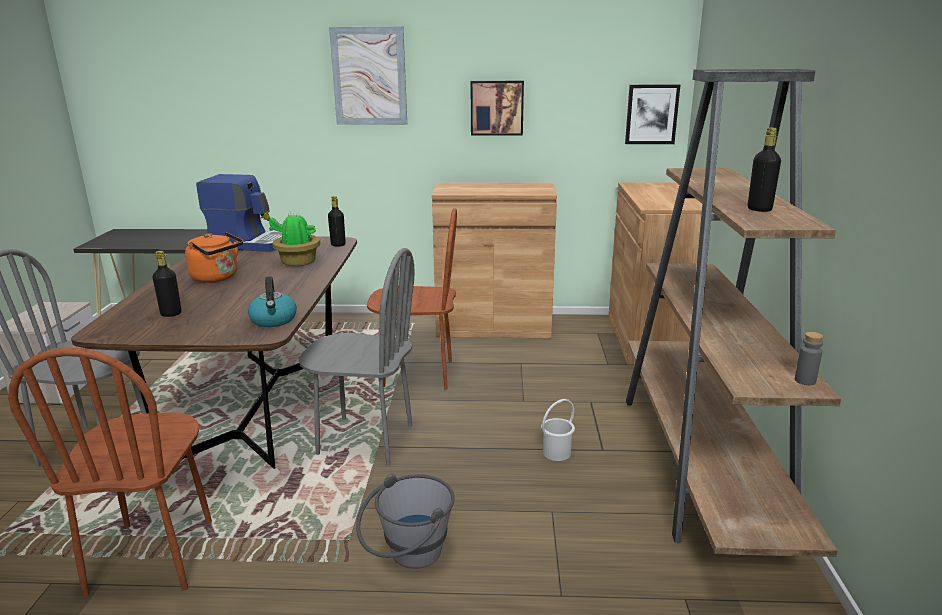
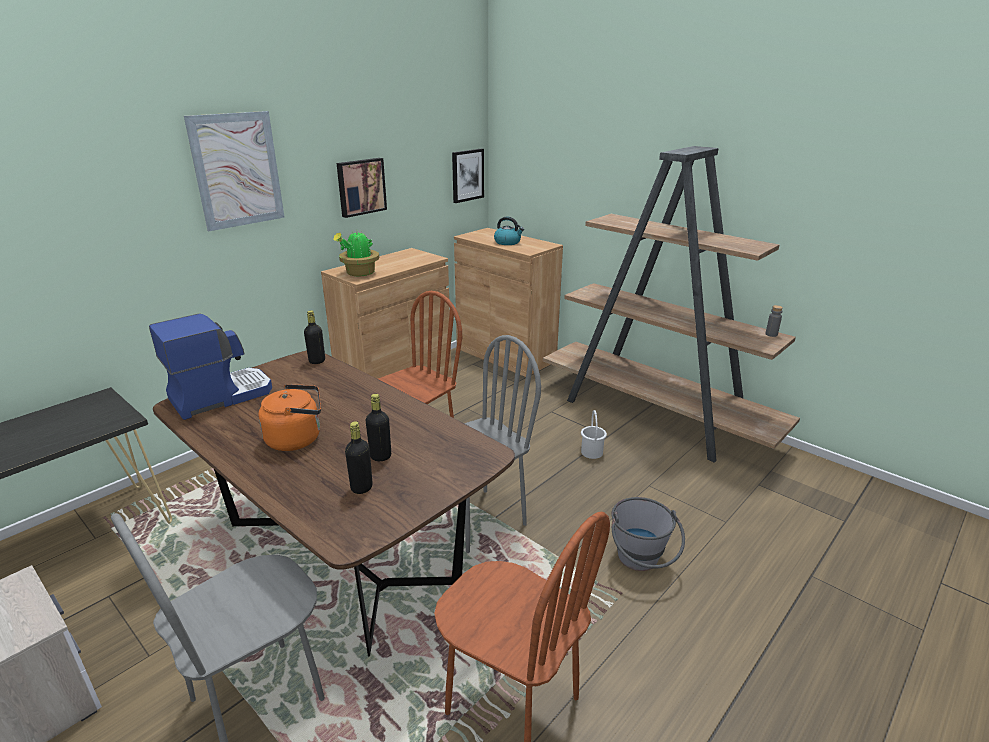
camera: 50 degrees left, 5 degrees up
kettle [248,276,297,327] -> kettle moved to [494,217,524,245]
potted plant [261,211,320,266] -> potted plant moved to [333,229,379,276]
black bottle [748,127,781,212] -> black bottle moved to [366,394,391,461]

